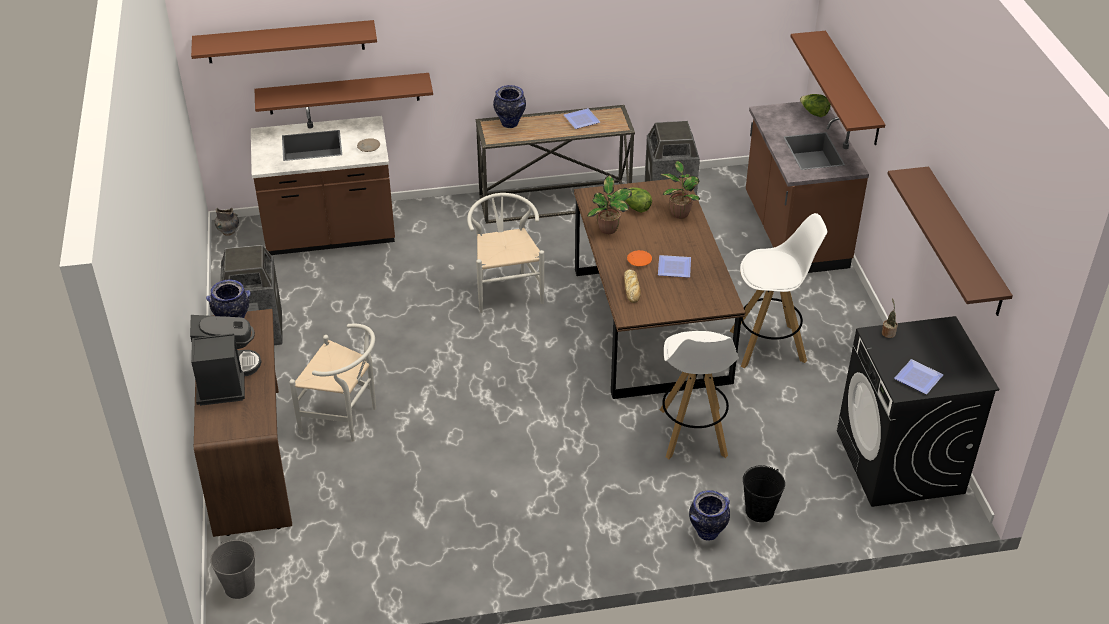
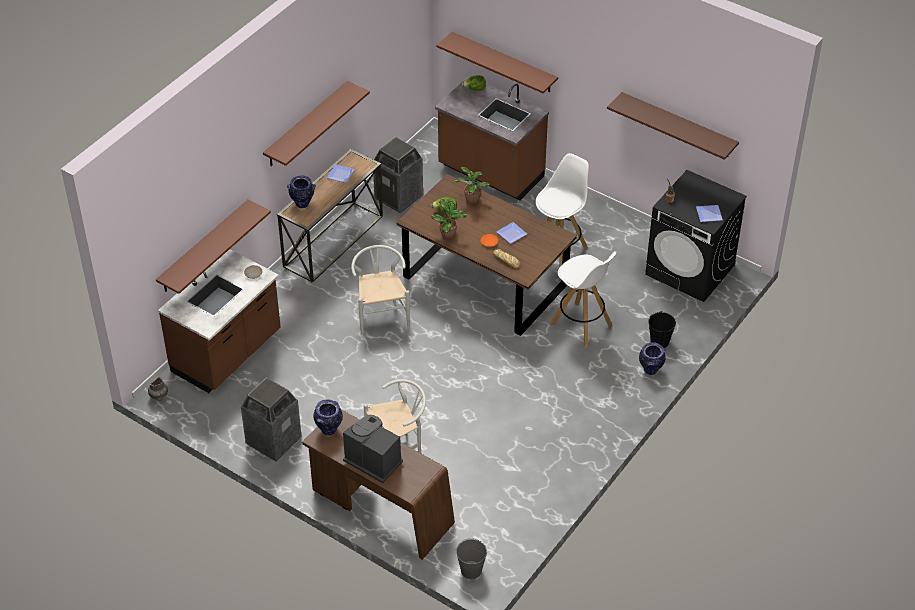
camera: 45 degrees left, 5 degrees up
brown shelf [191,20,377,63] -> brown shelf moved to [263,81,370,166]
white chair [467,193,544,313] -> white chair turned 45 degrees clockwise [351,245,410,335]

